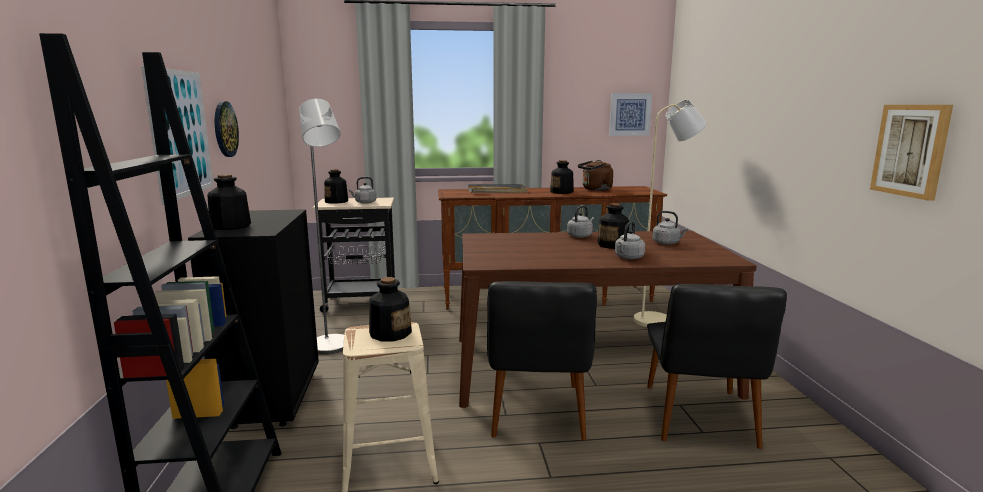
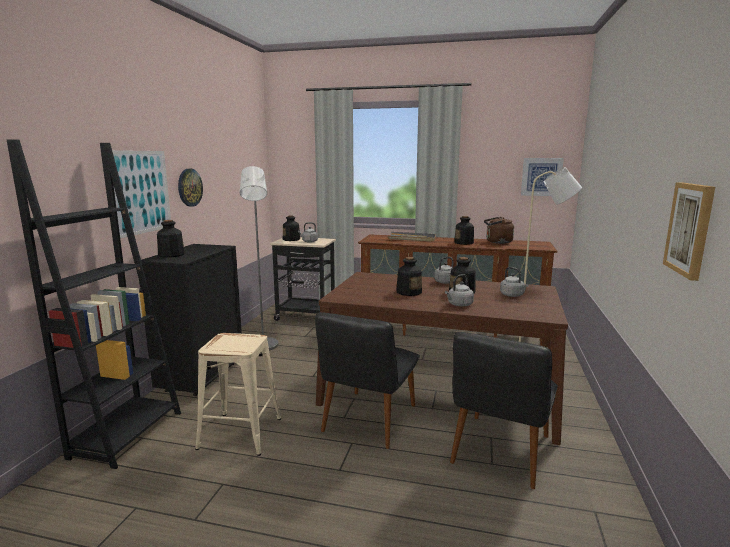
camera: 20 degrees right, 0 degrees up
bottle [369,277,412,341] -> bottle moved to [397,257,422,296]

